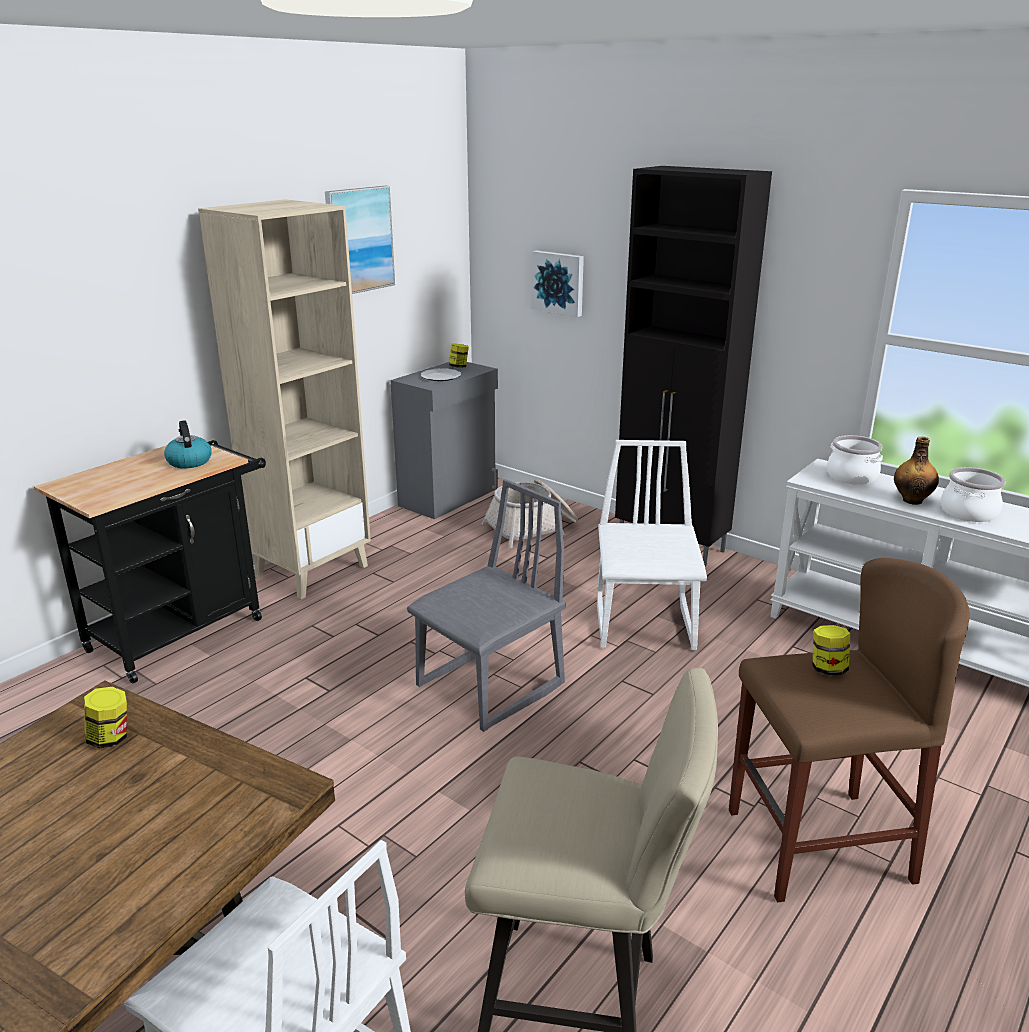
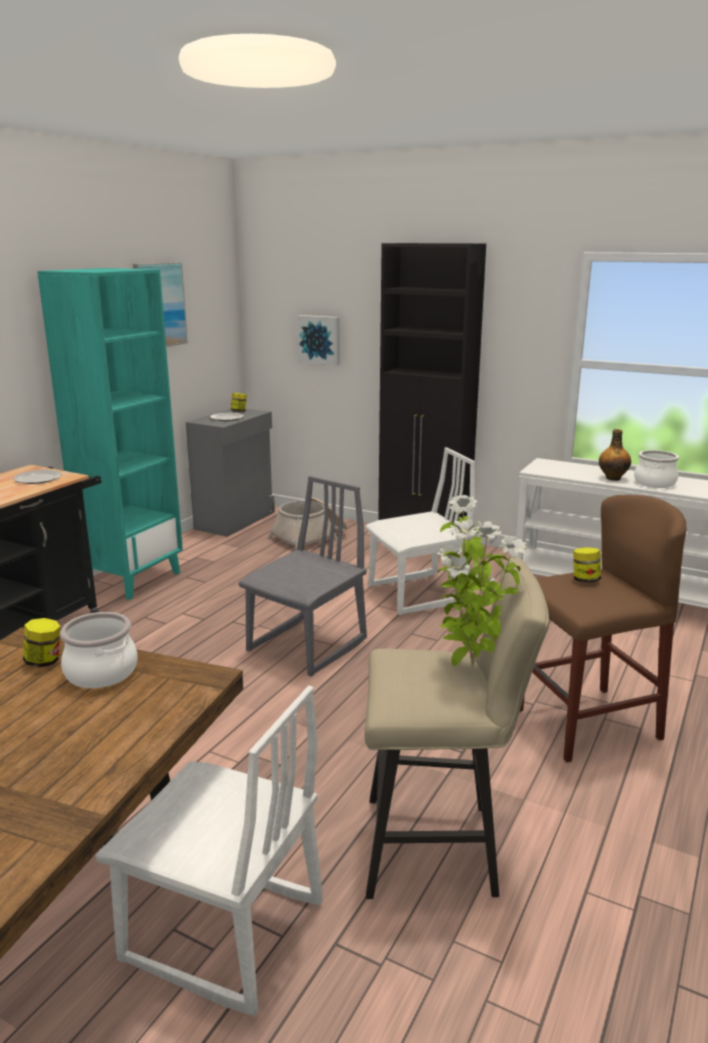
camera: 10 degrees left, 5 degrees down
kettle [164,420,211,469] -> plate [13,470,62,484]
beige bookcase [198,199,371,599] -> turquoise bookcase [37,268,183,600]
white chair [597,440,707,650] -> white chair turned 75 degrees clockwise [365,447,475,615]
cooking pot [827,435,883,485] -> cooking pot moved to [60,612,138,688]
none -> potted plant [437,495,527,667]

